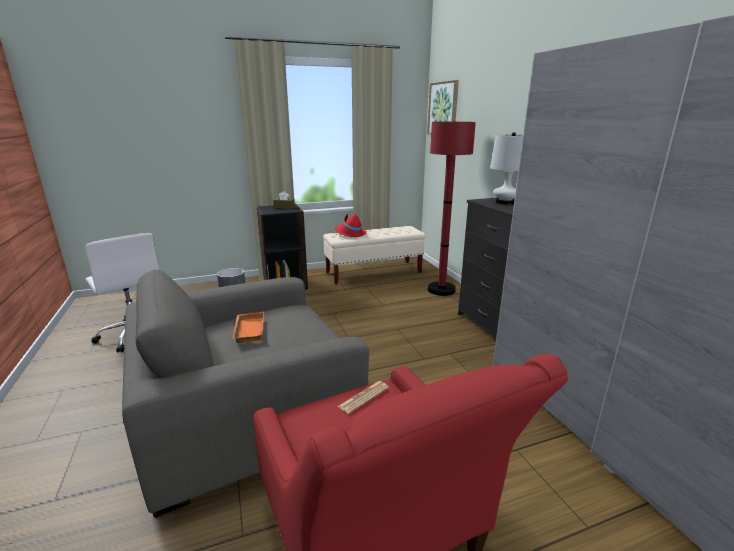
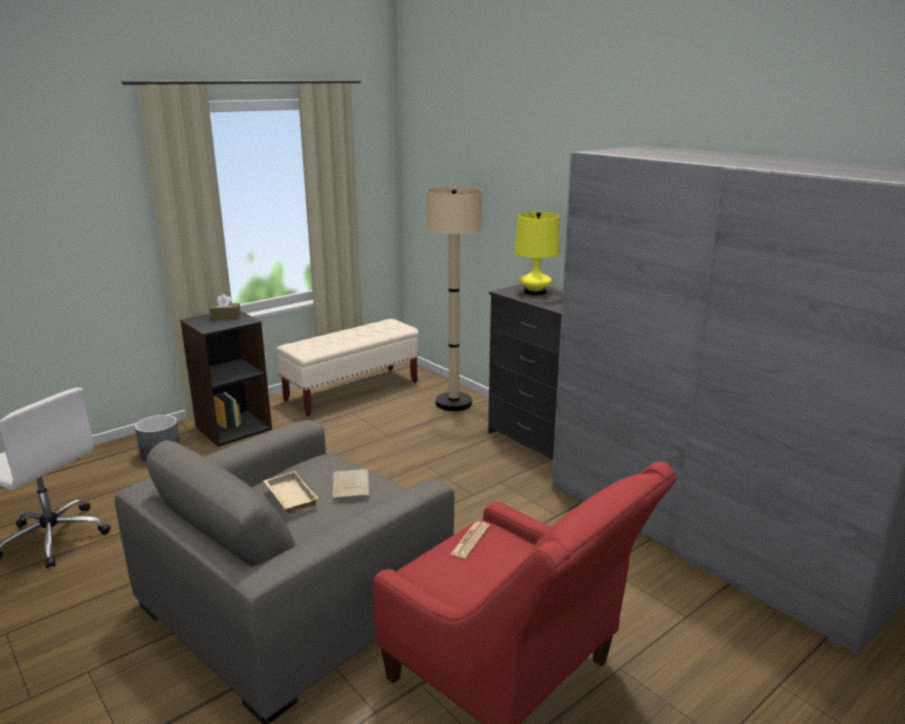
camera: 20 degrees left, 0 degrees up
orange tray [232,312,264,343] -> beige tray [264,471,319,514]
red hat [335,214,367,237] -> none
picture [427,80,459,135] -> none
red floor lamp [428,121,476,296] -> beige floor lamp [427,186,482,411]
white table lamp [490,132,523,205] -> yellow table lamp [515,212,559,295]
none -> beige book [332,469,370,501]

